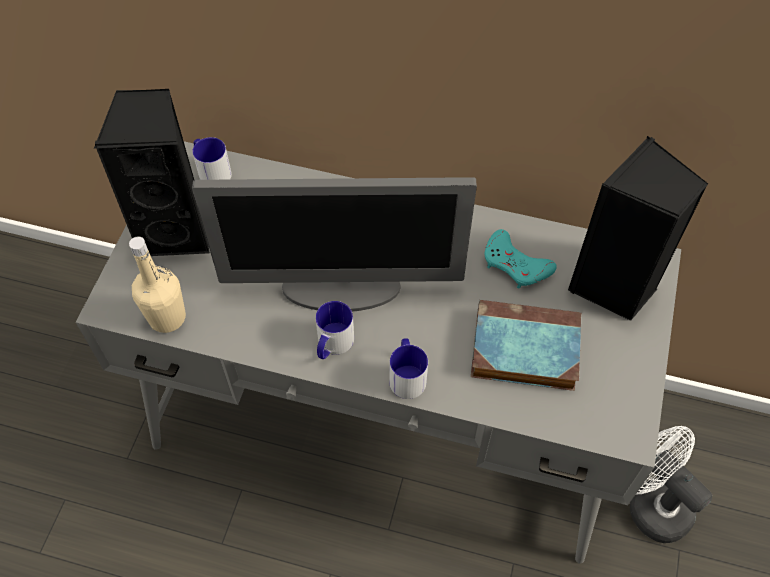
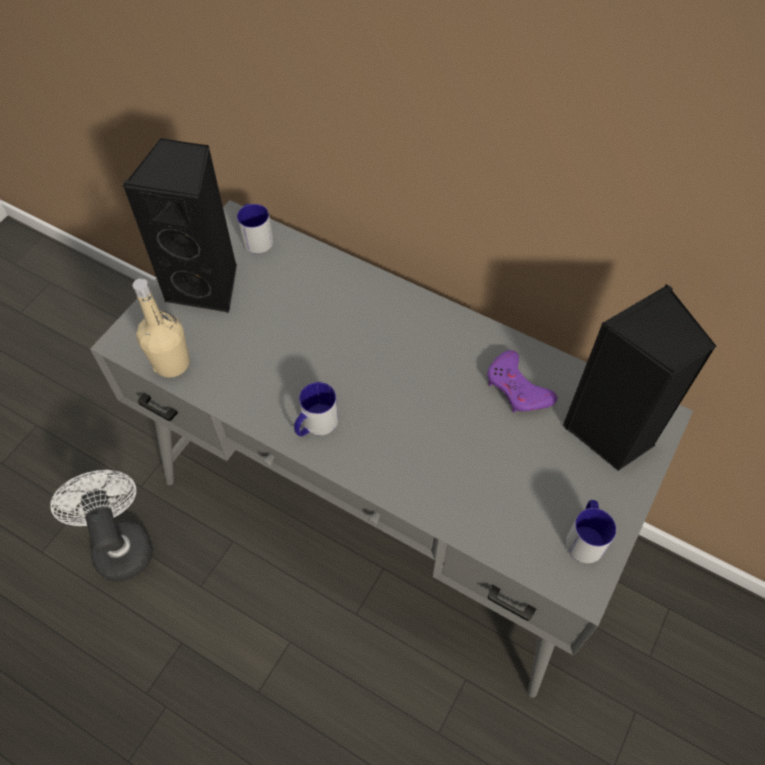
camera: 15 degrees right, 0 degrees up
monitor [192,177,477,311] -> none
mug [389,338,428,399] -> mug moved to [566,500,616,563]
book [471,300,582,391] -> none
turquoise game controller [484,229,557,288] -> purple game controller [487,350,558,412]
white fan [630,426,713,543] -> white fan moved to [50,470,153,582]

